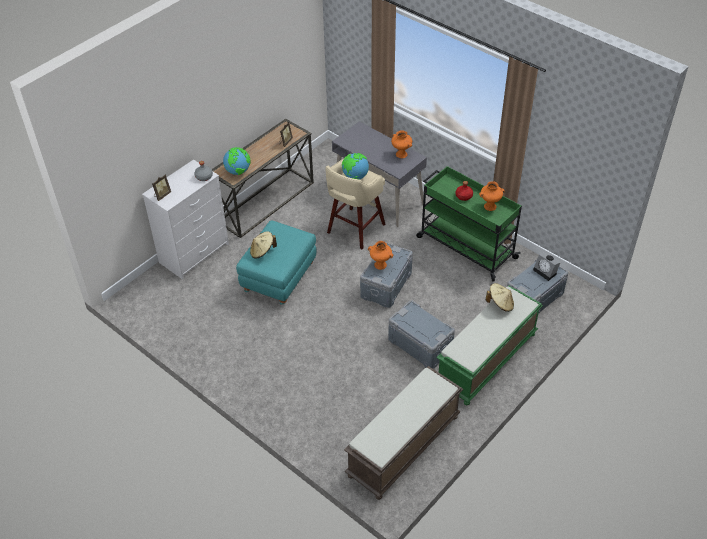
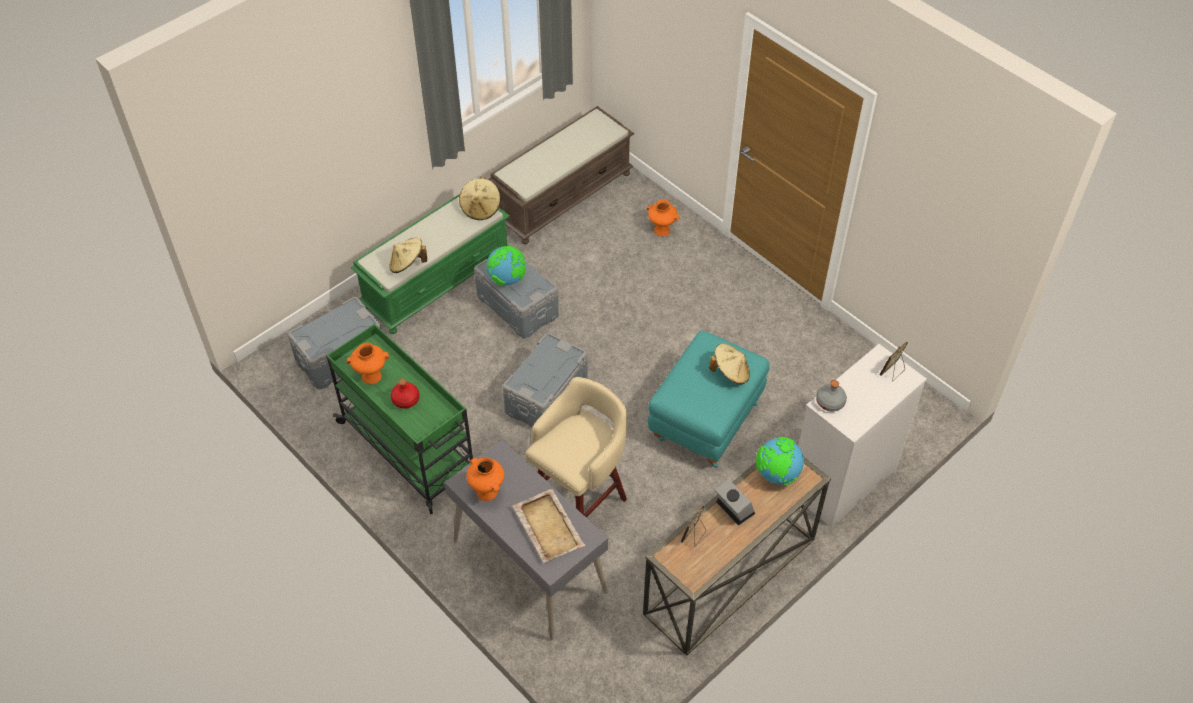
camera: 175 degrees left, 5 degrees up
globe [342,153,369,180] -> globe moved to [487,246,526,285]
orange vase [368,241,393,270] -> orange vase moved to [647,200,680,236]
alarm clock [533,252,561,281] -> alarm clock moved to [715,479,755,525]
none -> beige hat [459,177,500,220]
none -> beige tray [512,489,585,563]

